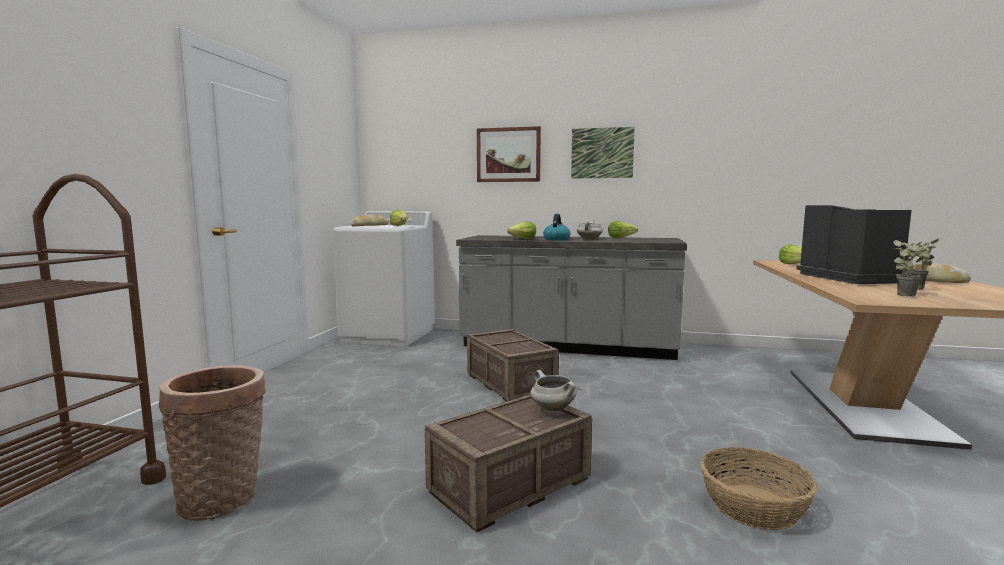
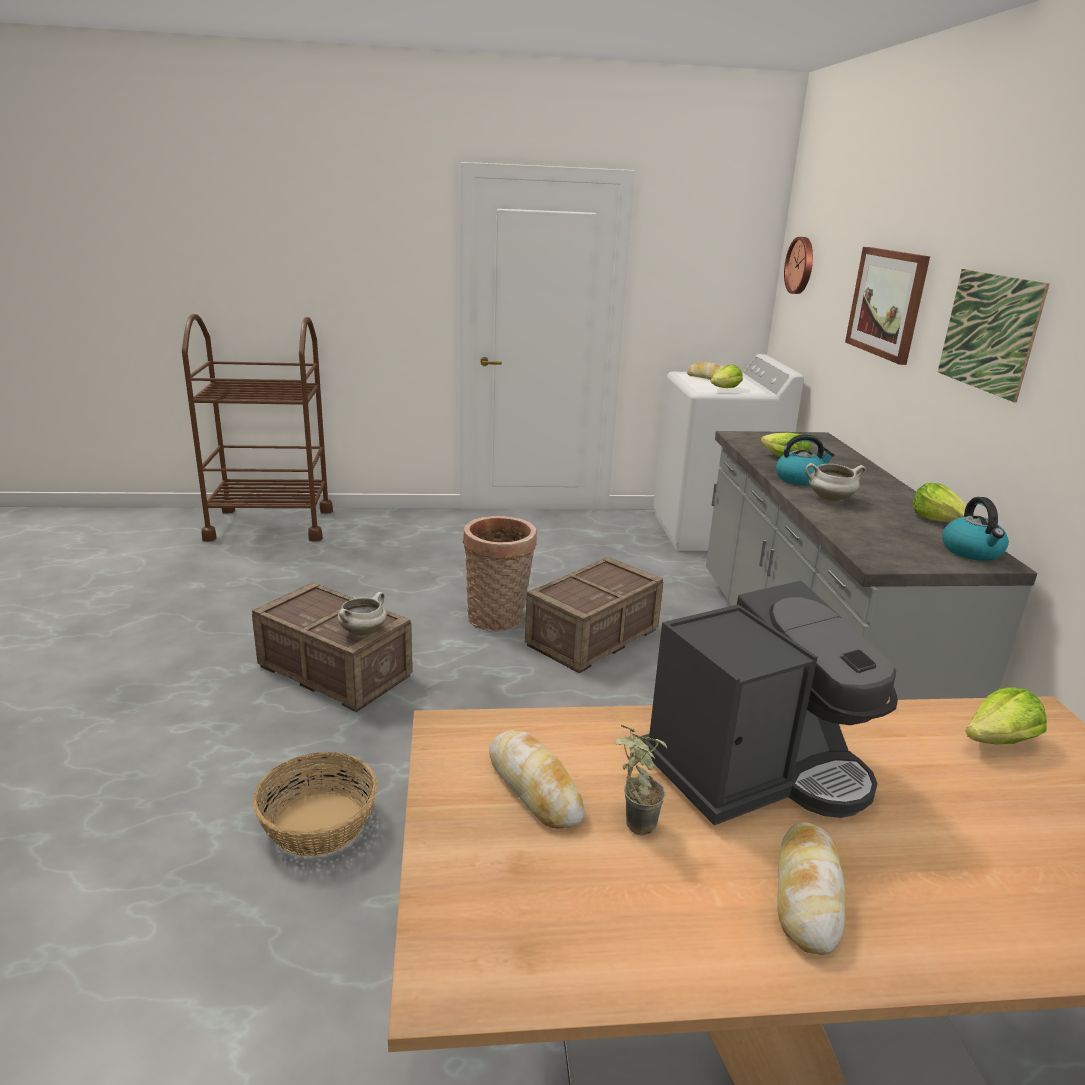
camera: 70 degrees right, 15 degrees up
basket [159,365,266,521] -> basket moved to [463,516,537,631]
potted plant [893,240,930,297] -> bread [489,730,585,829]
none -> wall clock [784,237,813,294]
none -> kettle [942,497,1009,561]

